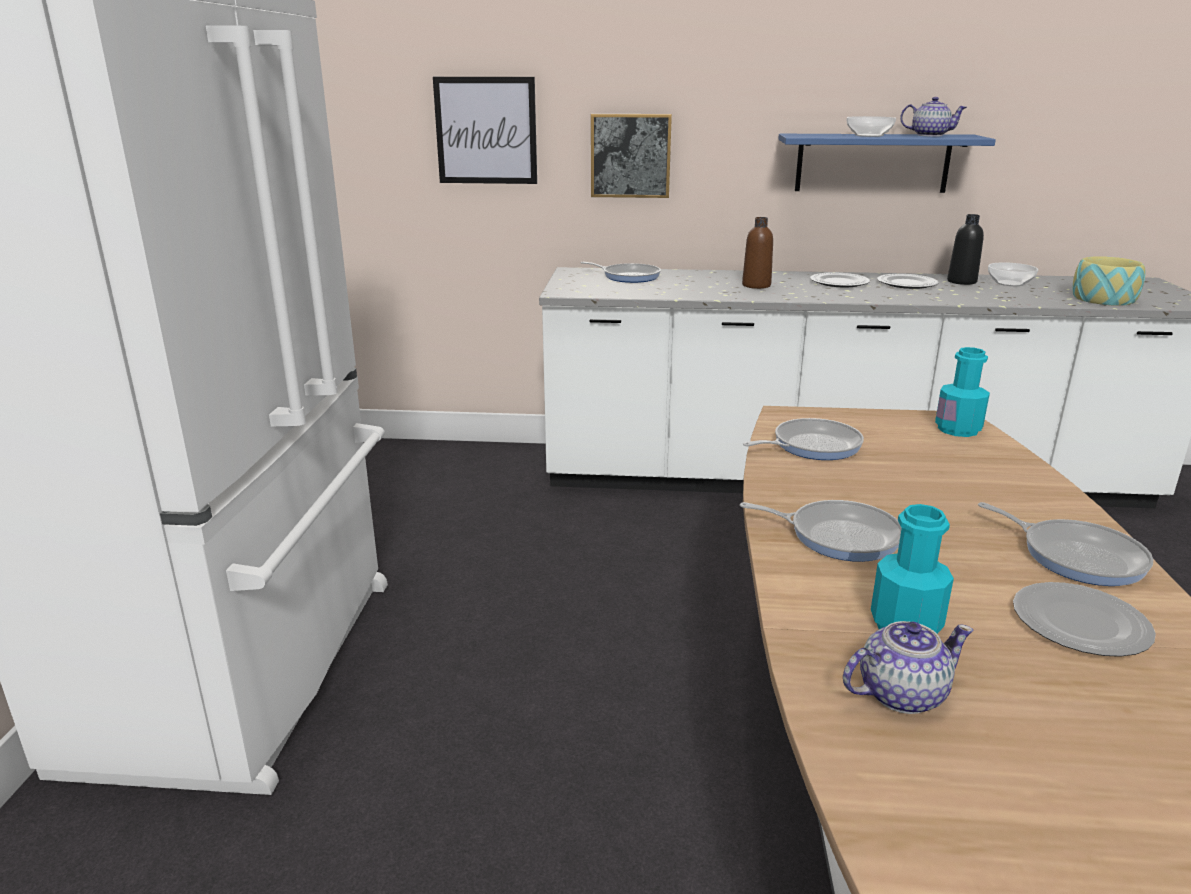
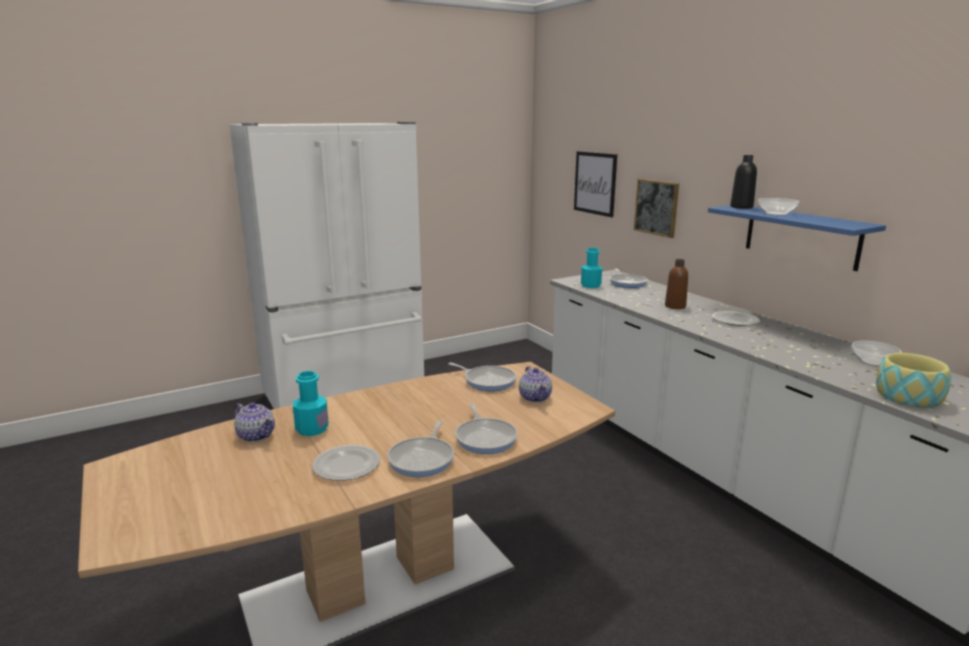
camera: 55 degrees right, 5 degrees down
frying pan [740,500,902,562] -> frying pan moved to [455,403,518,454]
plate [877,274,939,289] -> none
teapot [900,97,967,137] -> teapot moved to [519,366,552,403]
turquoise bottle [935,347,990,437] -> turquoise bottle moved to [581,248,602,288]
black bottle [947,214,984,285] -> black bottle moved to [730,155,757,209]

